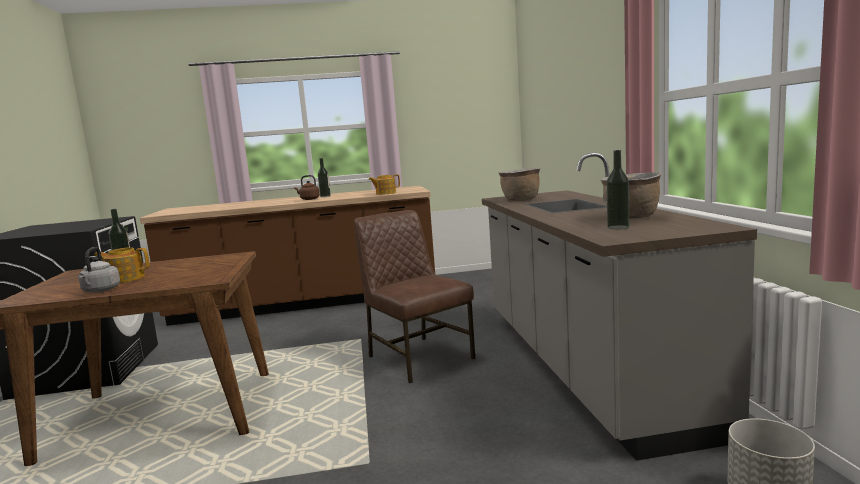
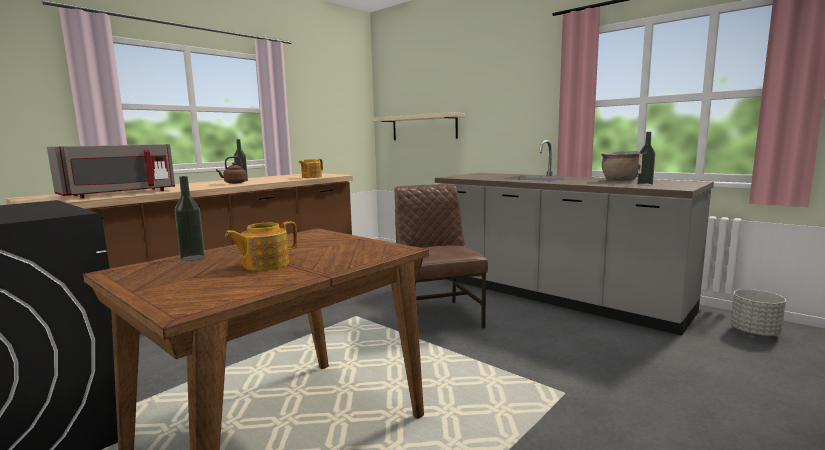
camera: 40 degrees left, 0 degrees up
grey kettle [78,247,120,292] -> none
brown chair [354,210,476,383] -> brown chair turned 60 degrees clockwise [394,184,488,328]
brown cooking pot [498,168,540,201] -> none
none -> grey microwave [47,144,175,198]
none -> beige shelf [373,112,465,140]

